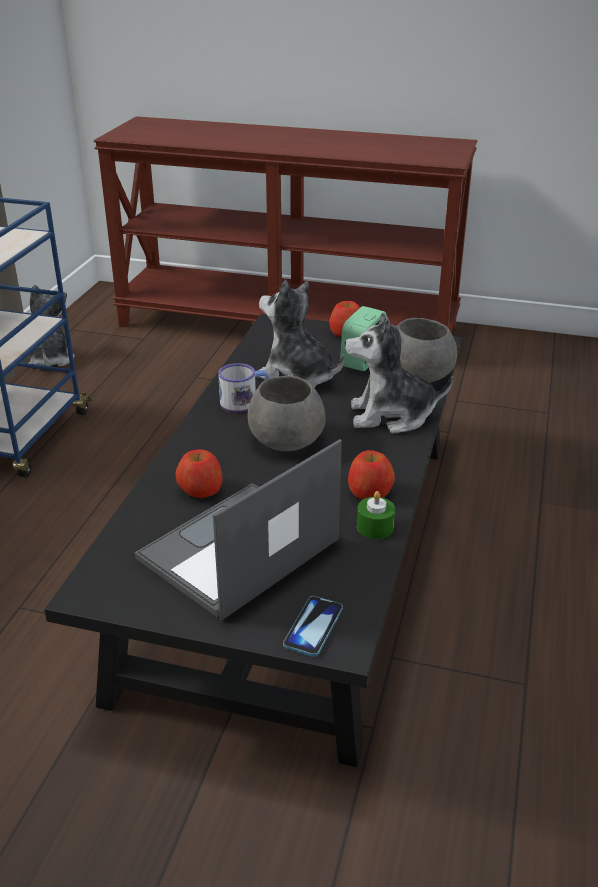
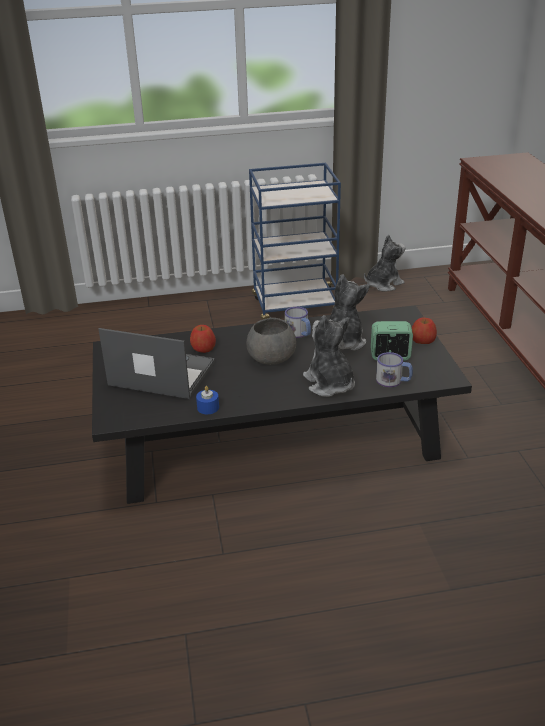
camera: 65 degrees right, 0 degrees up
phone [283,596,343,657] -> none
apple [348,450,395,500] -> none
green candle [357,491,395,539] -> blue candle [196,386,219,414]
grey bowl [397,318,457,383] -> mug [376,352,413,387]

